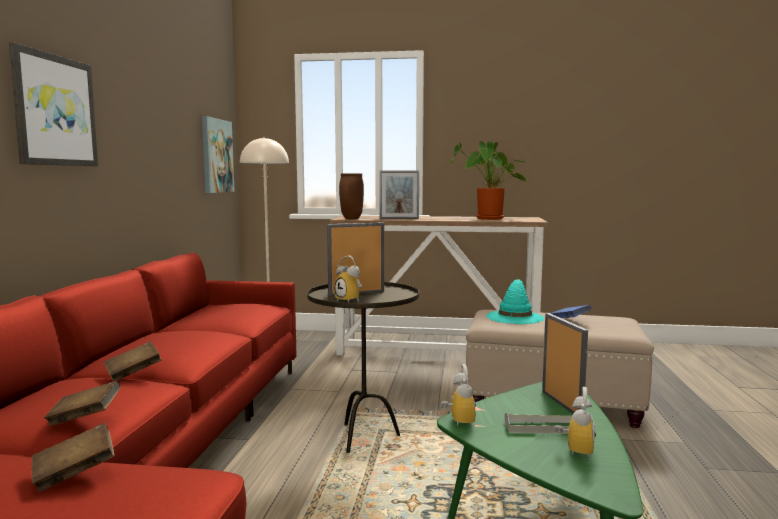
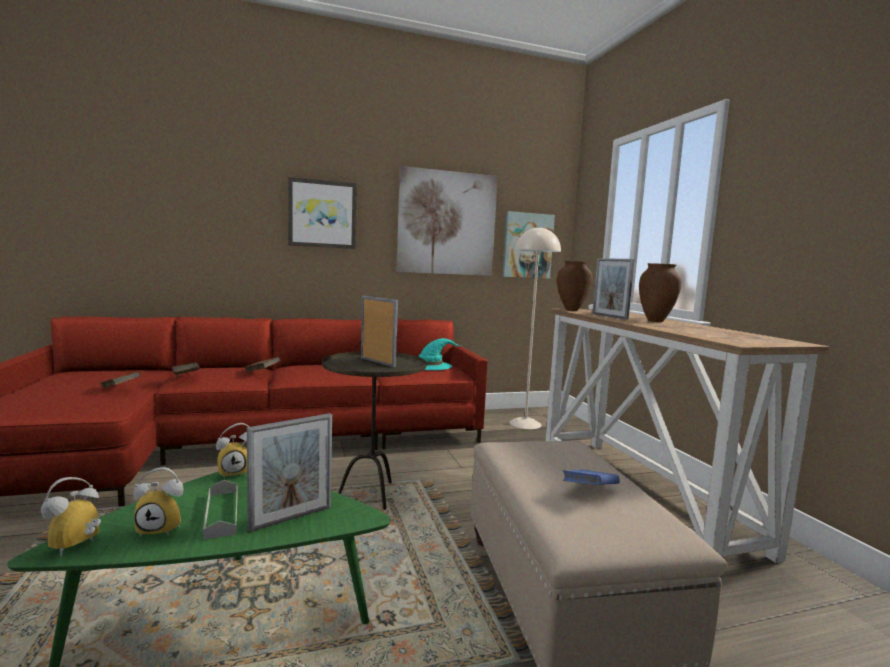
camera: 65 degrees right, 0 degrees up
alarm clock [334,256,362,303] -> alarm clock moved to [41,477,101,556]
potted plant [450,141,527,220] -> none
turquoise hat [486,279,544,324] -> turquoise hat moved to [419,338,463,370]
none -> picture [396,166,498,276]
none -> brown vase [639,263,681,322]

